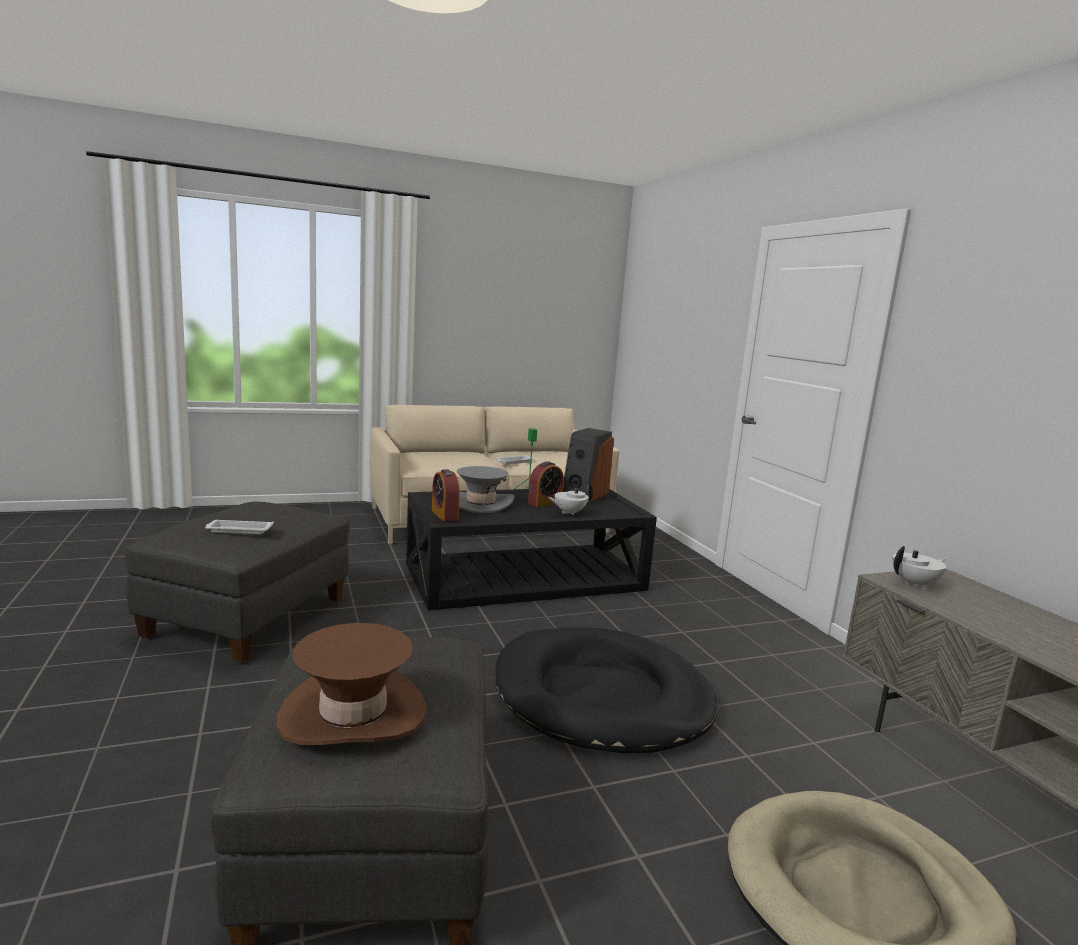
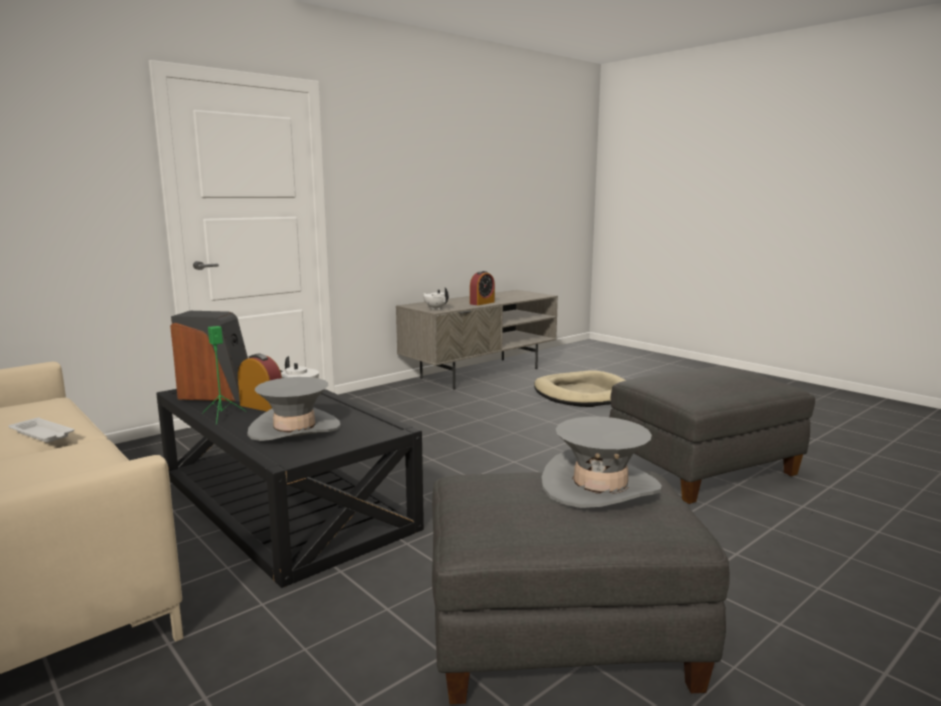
camera: 110 degrees left, 0 degrees up
white tray [205,520,274,534] -> grey hat [541,417,662,508]
brown hat [276,623,427,745] -> none
alarm clock [432,469,460,521] -> alarm clock moved to [470,271,495,305]
black dog bed [495,627,718,753] -> none

